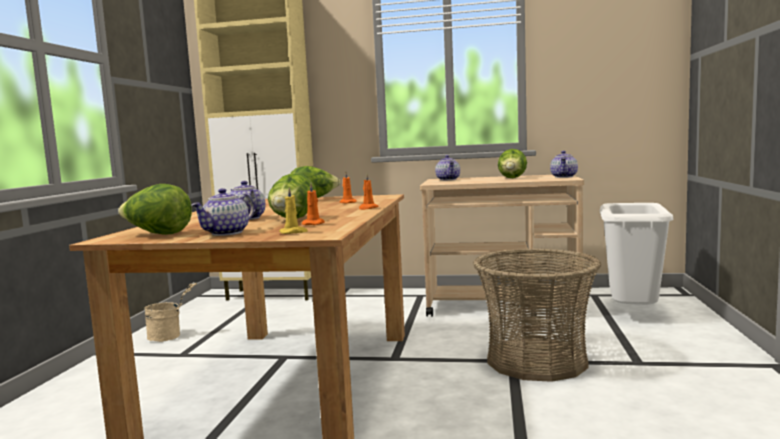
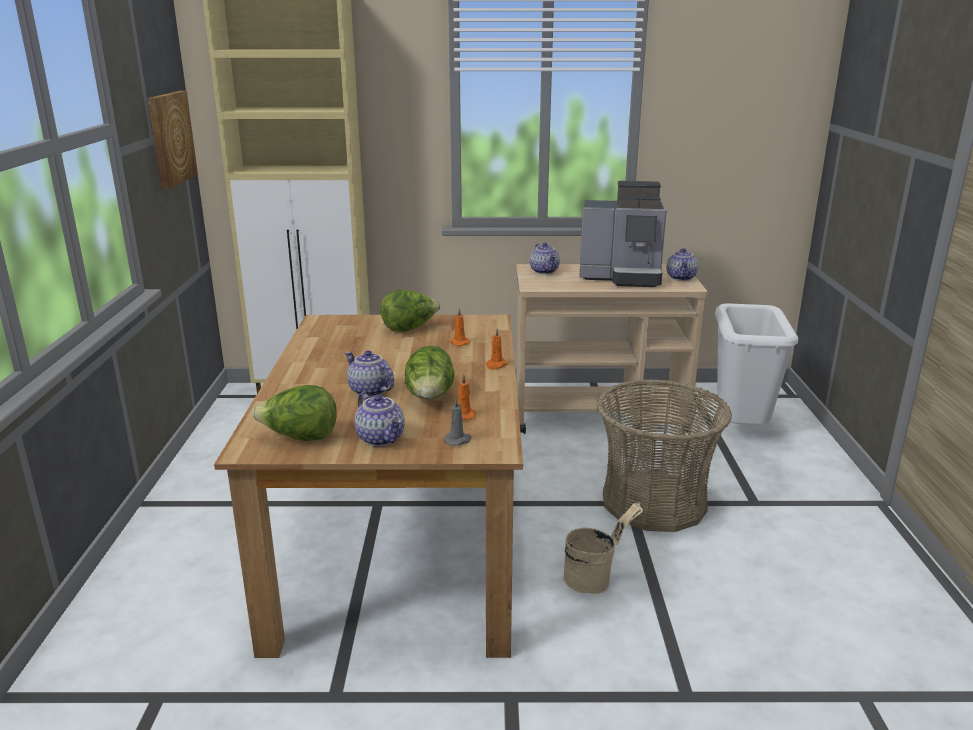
camera: 10 degrees left, 15 degrees up
beige bucket [144,282,198,342] -> beige bucket moved to [564,503,643,594]
teapot [191,188,254,236] -> teapot turned 60 degrees counterclockwise [354,392,405,446]
yellow candle [279,187,308,234] -> grey candle [443,397,472,446]
lettuce [498,149,527,178] -> coffee machine [579,181,667,287]
none -> picture [147,91,198,190]

